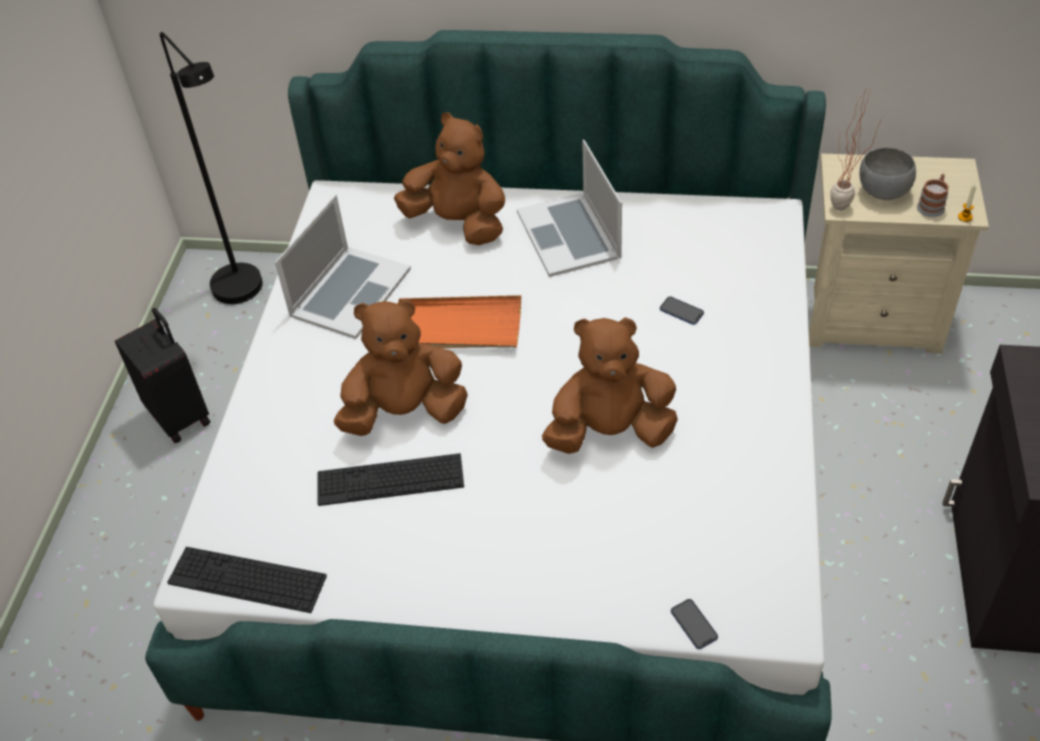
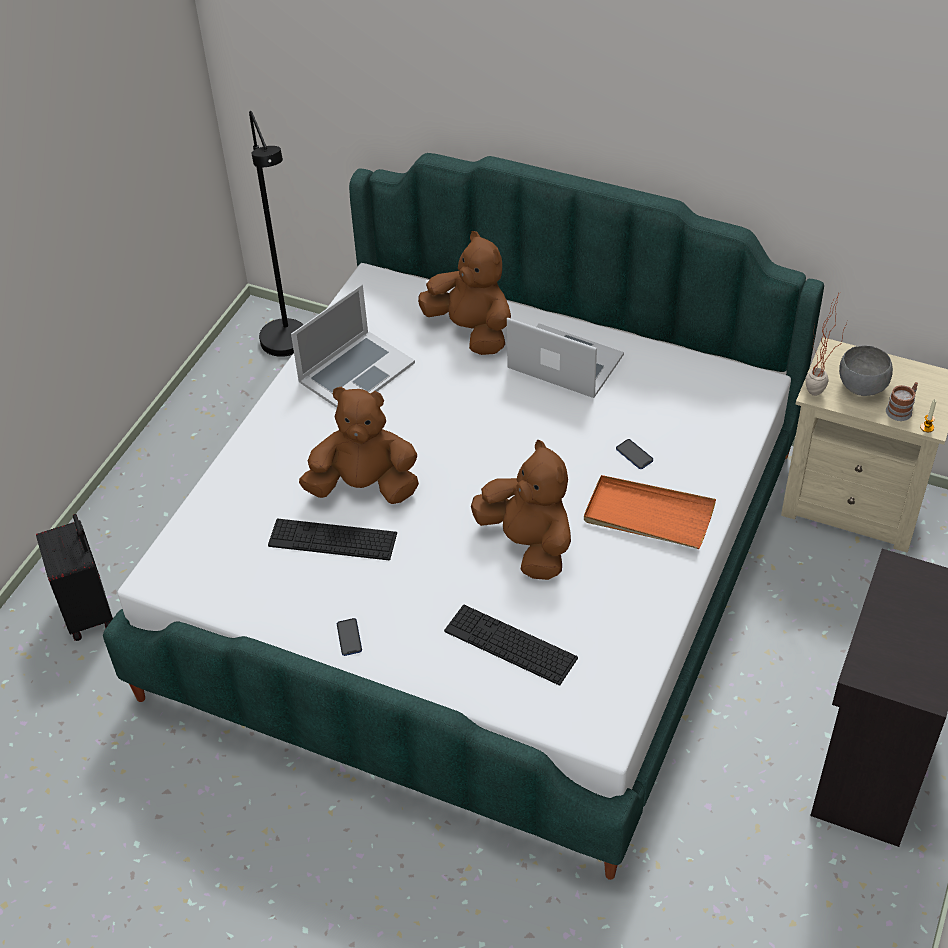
camera: 15 degrees right, 0 degrees up
black suitcase [115,308,211,443] -> black suitcase moved to [36,514,113,641]
keyboard [167,547,327,613] -> keyboard moved to [444,605,578,686]
orange tray [398,295,521,348] -> orange tray moved to [584,475,716,549]
laptop [517,139,622,277] -> laptop turned 120 degrees clockwise [507,317,624,398]
brown plush toy [542,317,678,454] -> brown plush toy turned 45 degrees clockwise [471,440,571,580]
phone [671,599,718,649] -> phone moved to [337,618,362,656]

